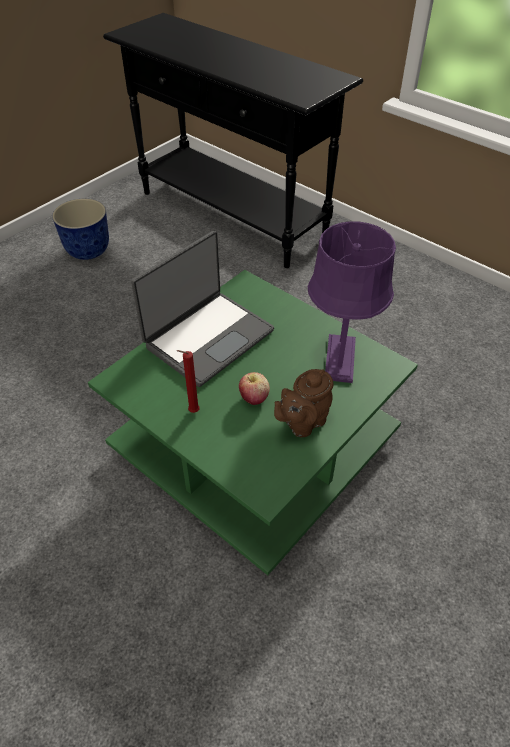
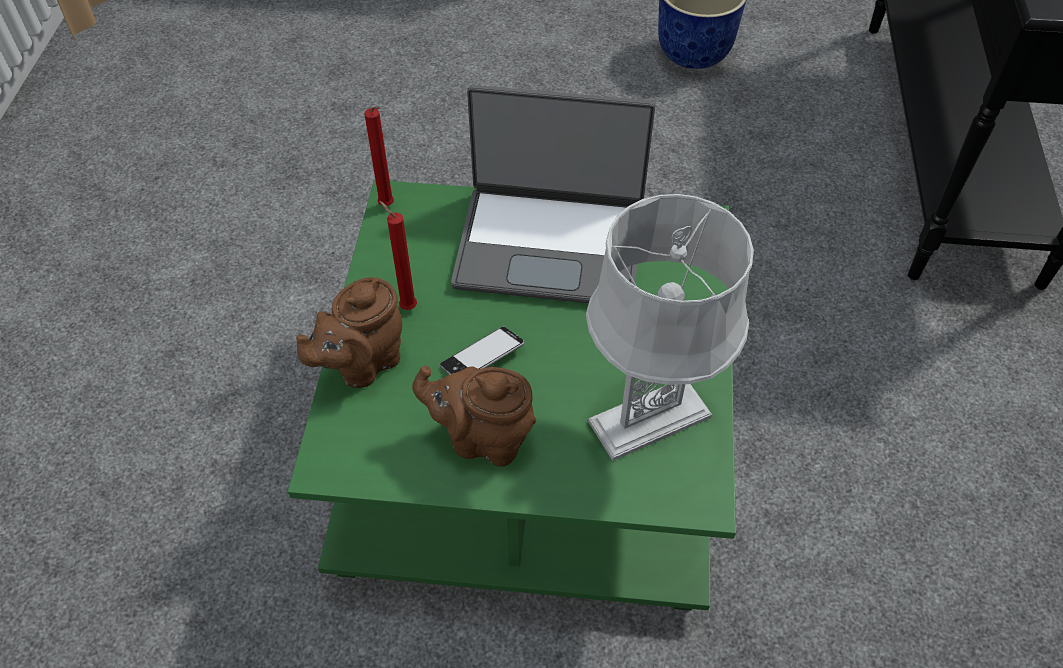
camera: 55 degrees right, 5 degrees up
apple [239,372,270,405] -> phone [440,327,524,374]
purple table lamp [307,221,396,383] -> grey table lamp [586,194,754,461]
none -> brown teapot [296,277,402,388]
none -> red candle [364,106,394,206]

